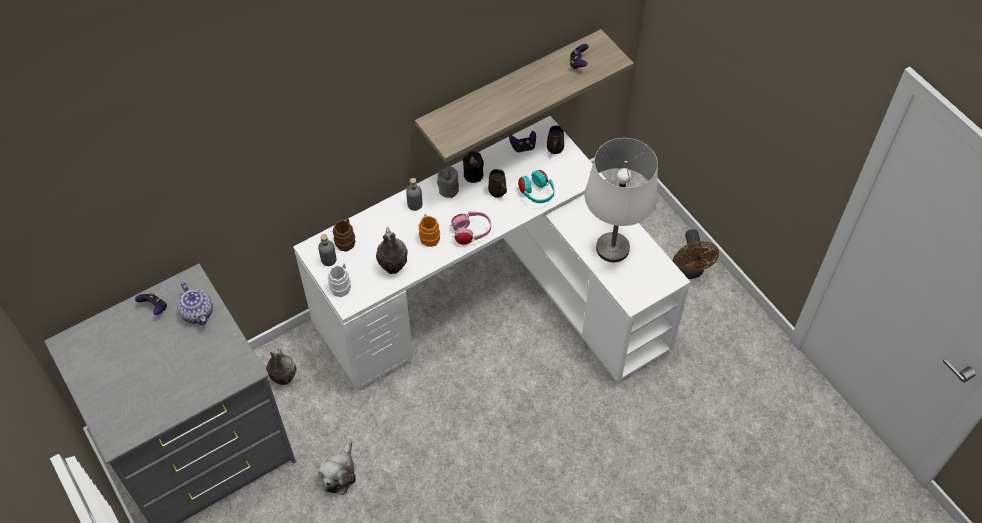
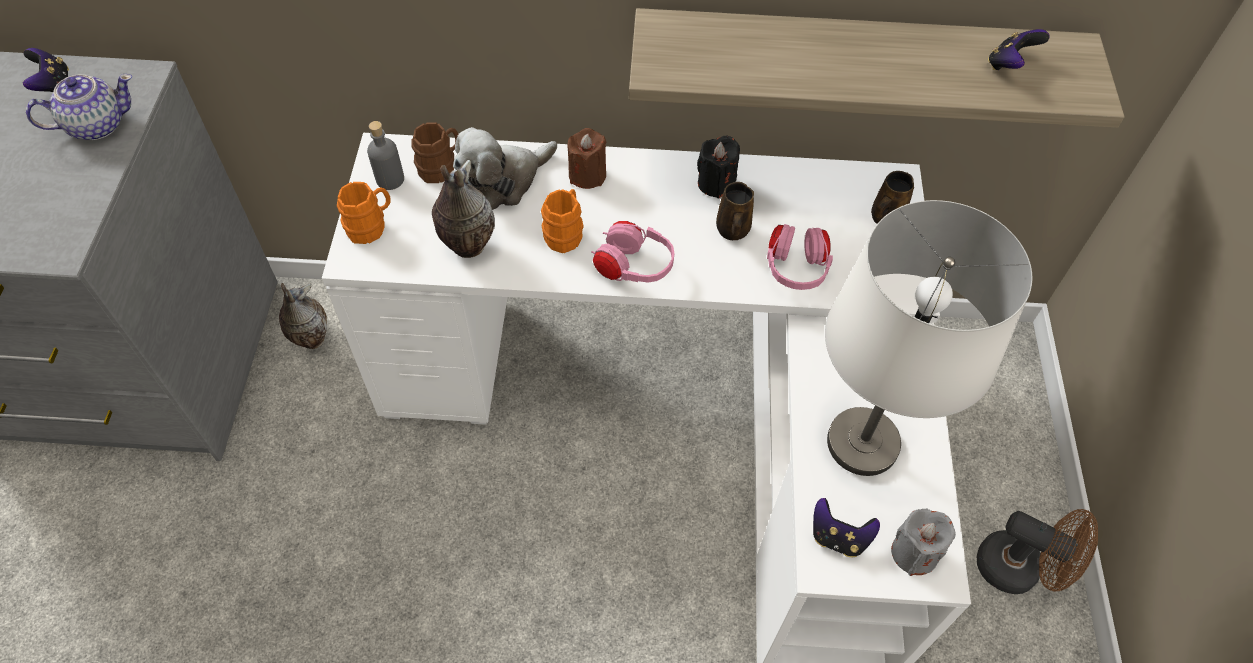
camera: 35 degrees right, 0 degrees up
teapot [177,282,213,325] -> teapot turned 120 degrees counterclockwise [26,74,132,140]
plush toy [318,440,356,495] -> plush toy moved to [453,127,557,210]
white mug [328,263,351,297] -> orange mug [337,182,391,244]
grey bottle [406,178,422,211] -> brown candle [567,128,606,189]
grey candle [437,166,459,198] -> grey candle moved to [891,509,956,576]
game controller [509,131,536,153] -> game controller moved to [813,498,880,557]
turquoise headphones [518,170,555,203] -> pink headphones [767,224,833,290]
brown fan [673,229,719,279] -> brown fan turned 90 degrees counterclockwise [976,509,1098,594]

